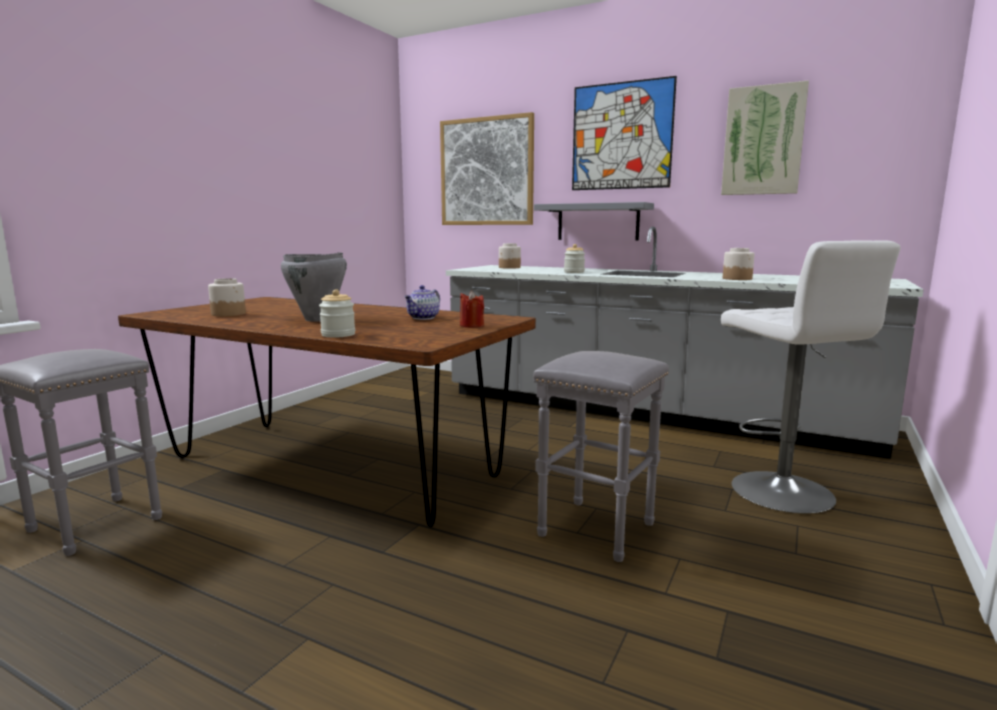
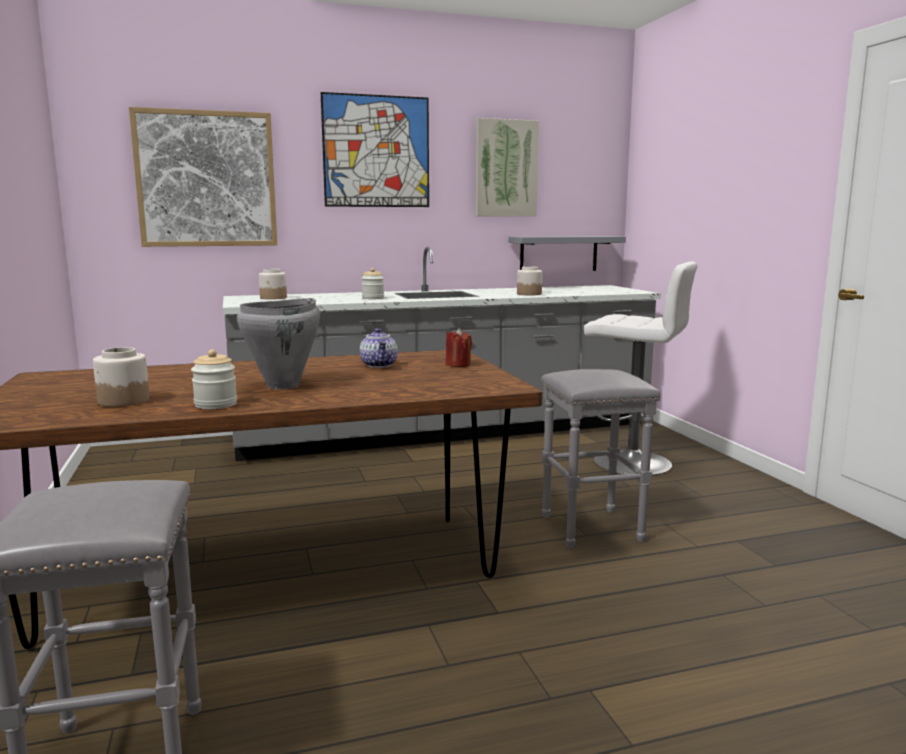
camera: 45 degrees left, 0 degrees up
jar [319,289,355,338] -> jar moved to [191,349,237,409]
grey shelf [534,202,654,241] -> grey shelf moved to [508,236,626,271]

